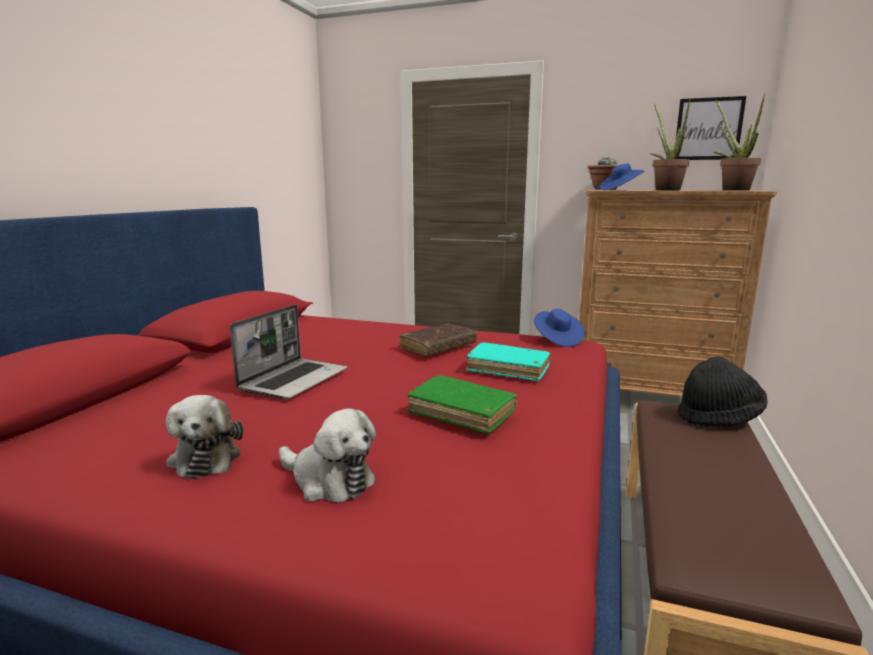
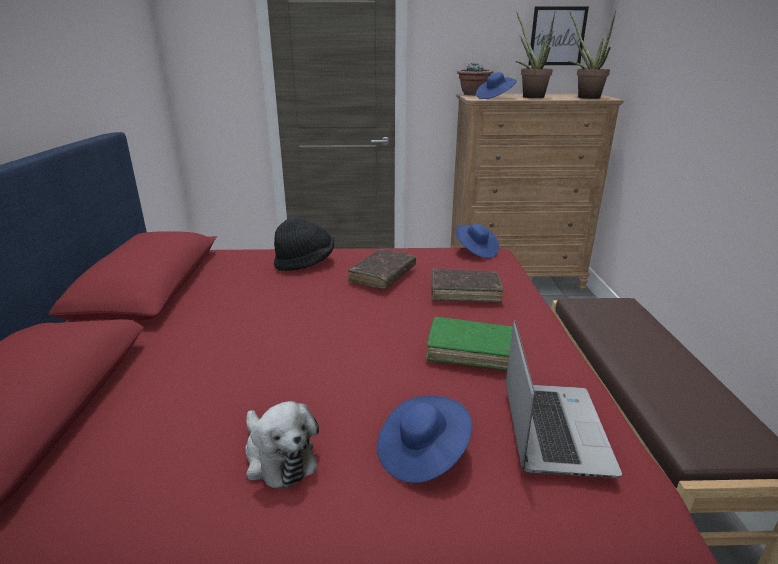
camera: 20 degrees left, 10 degrees up
laptop [230,305,347,399] -> laptop moved to [506,320,622,478]
plush toy [279,408,376,502] -> blue hat [377,395,472,483]
turquoise book [466,342,551,381] -> brown book [431,269,504,303]
black hat [677,356,768,427] -> black hat moved to [274,216,334,271]

